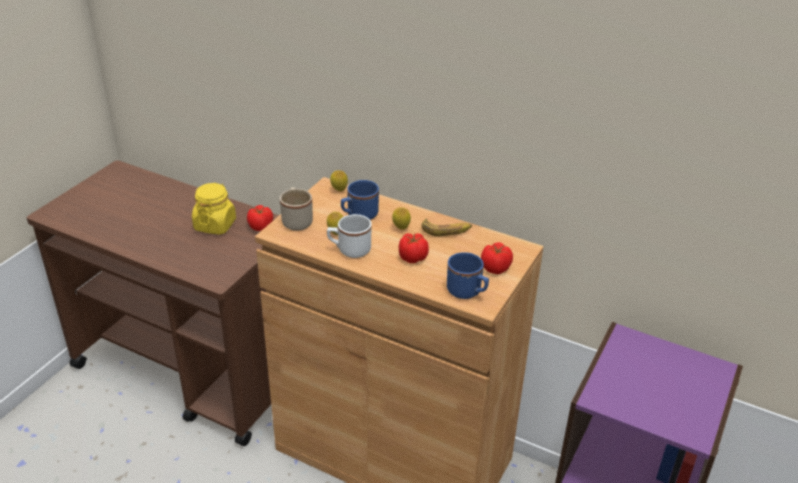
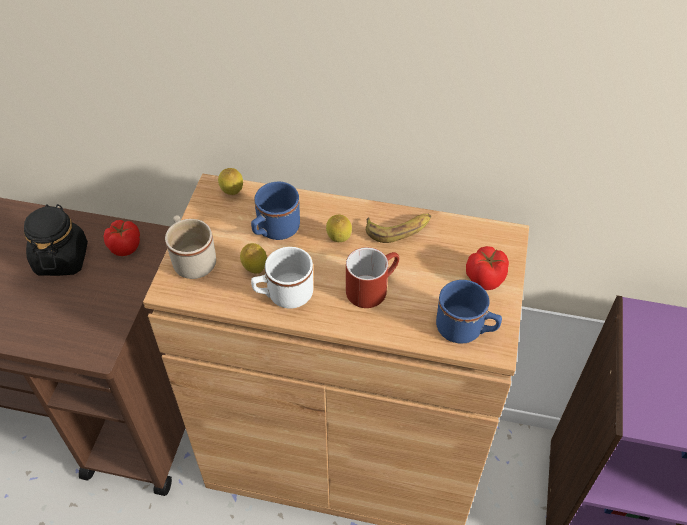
camera: 15 degrees left, 15 degrees up
yellow jar [192,183,236,235] -> black jar [24,204,88,276]
tomato [399,233,429,263] -> red mug [346,247,400,308]

